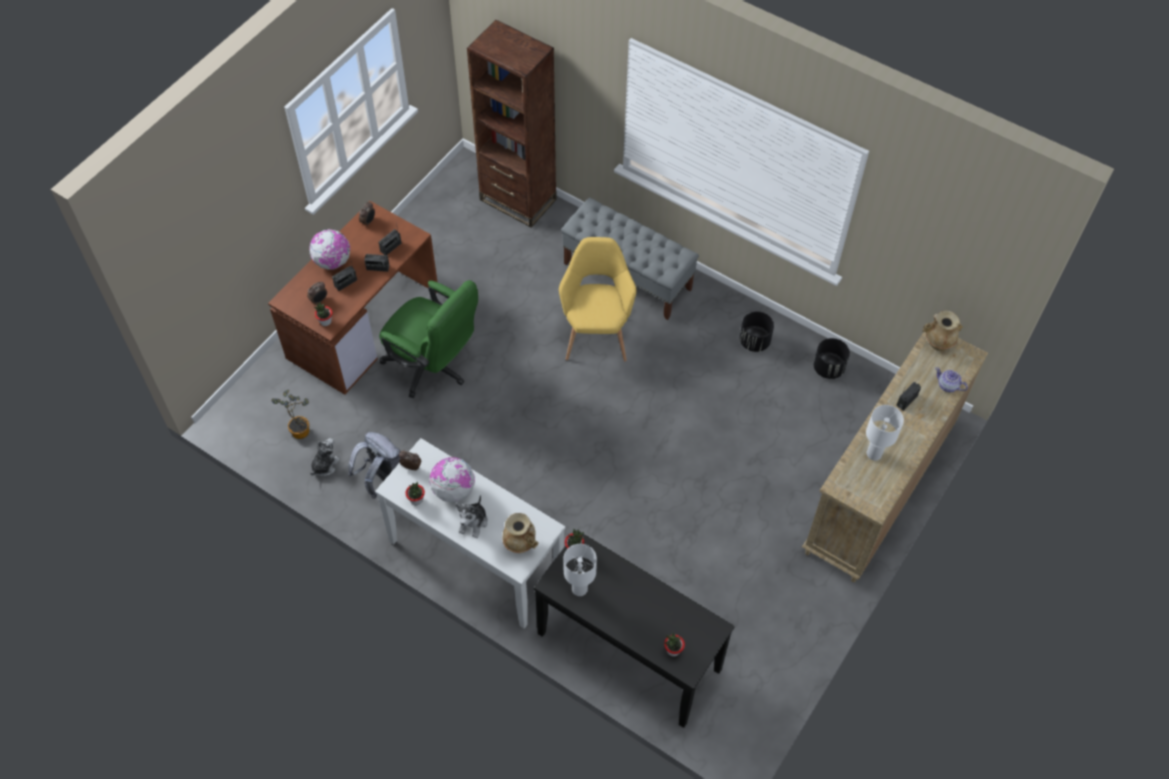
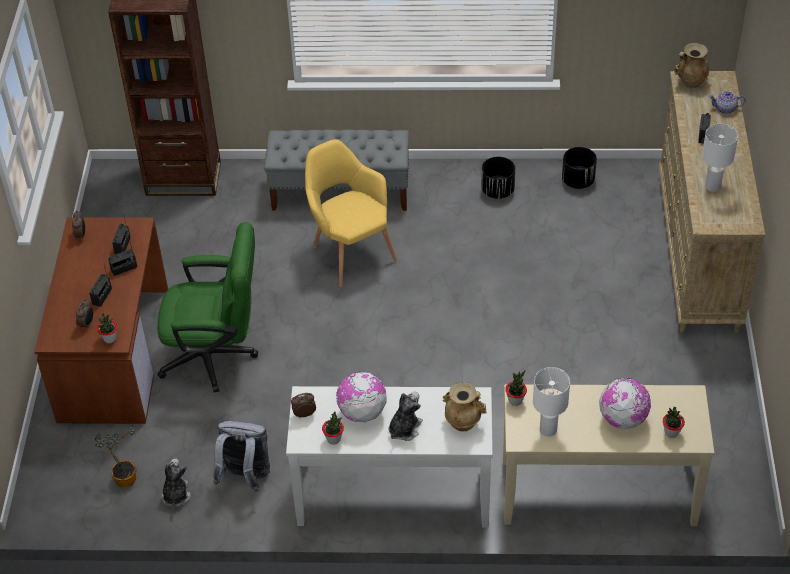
camera: 30 degrees left, 10 degrees down
globe [309,229,350,270] -> globe moved to [599,378,651,429]
plush toy [456,495,488,538] -> plush toy turned 135 degrees counterclockwise [388,392,423,441]
black console table [534,531,735,728] -> beige console table [503,384,715,526]

